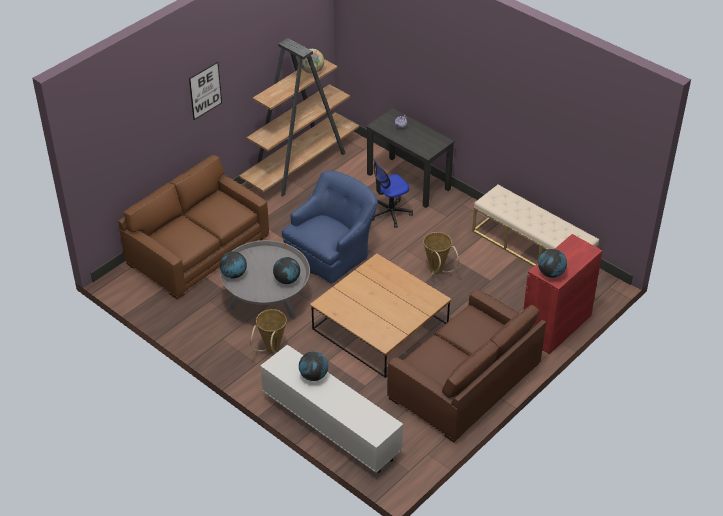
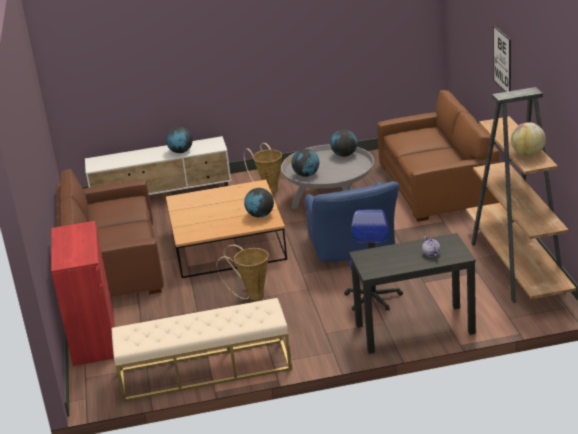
camera: 130 degrees right, 15 degrees down
globe [538,249,567,278] -> globe moved to [244,188,274,217]

